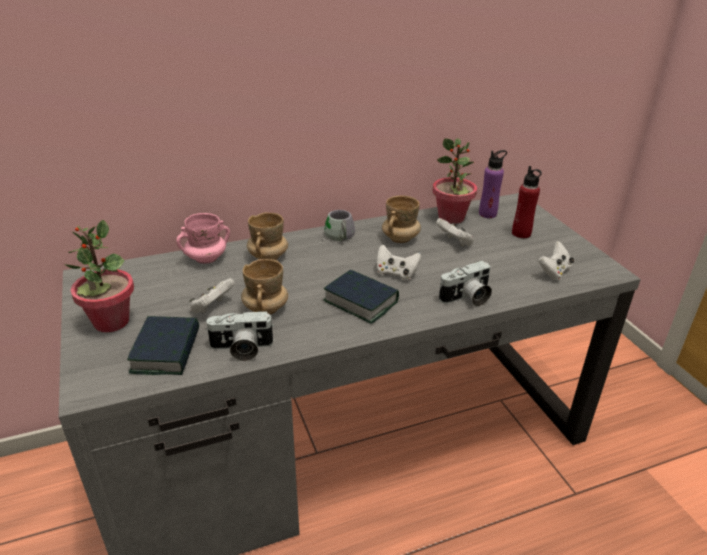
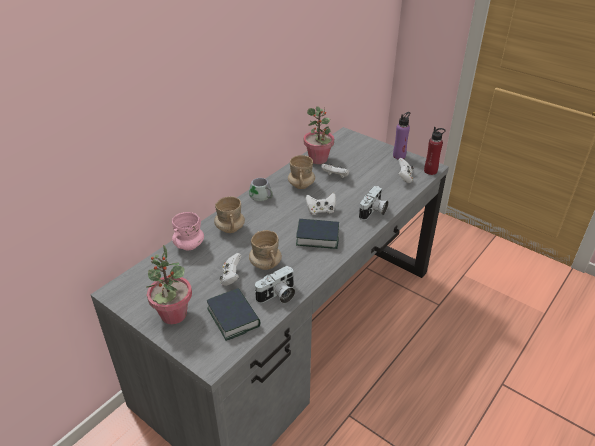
camera: 30 degrees left, 5 degrees up
purple bottle [479,150,507,218] -> purple bottle moved to [393,112,410,159]
red bottle [512,166,542,238] -> red bottle moved to [424,127,446,175]

